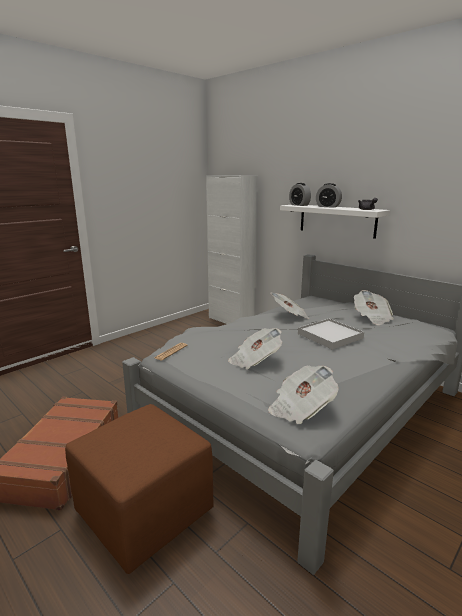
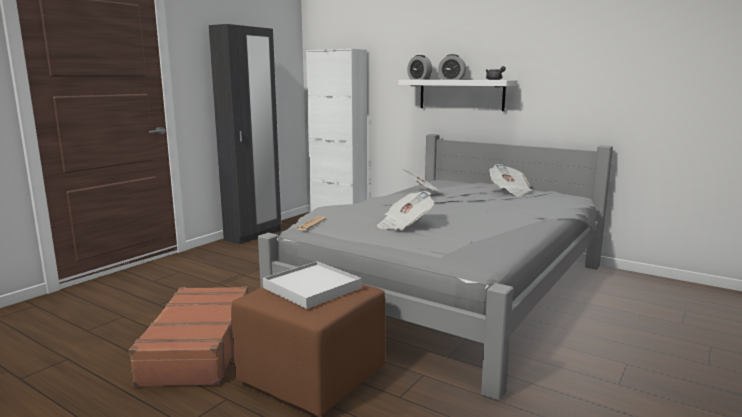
camera: 10 degrees left, 5 degrees down
newspaper [268,365,339,424] -> none
white tray [298,319,364,350] -> white tray moved to [263,261,362,309]
none -> black wardrobe [209,24,281,244]

